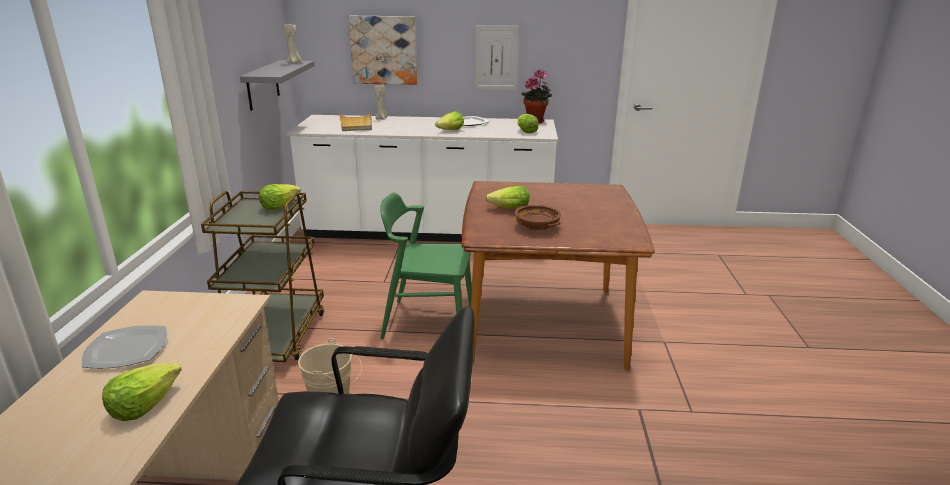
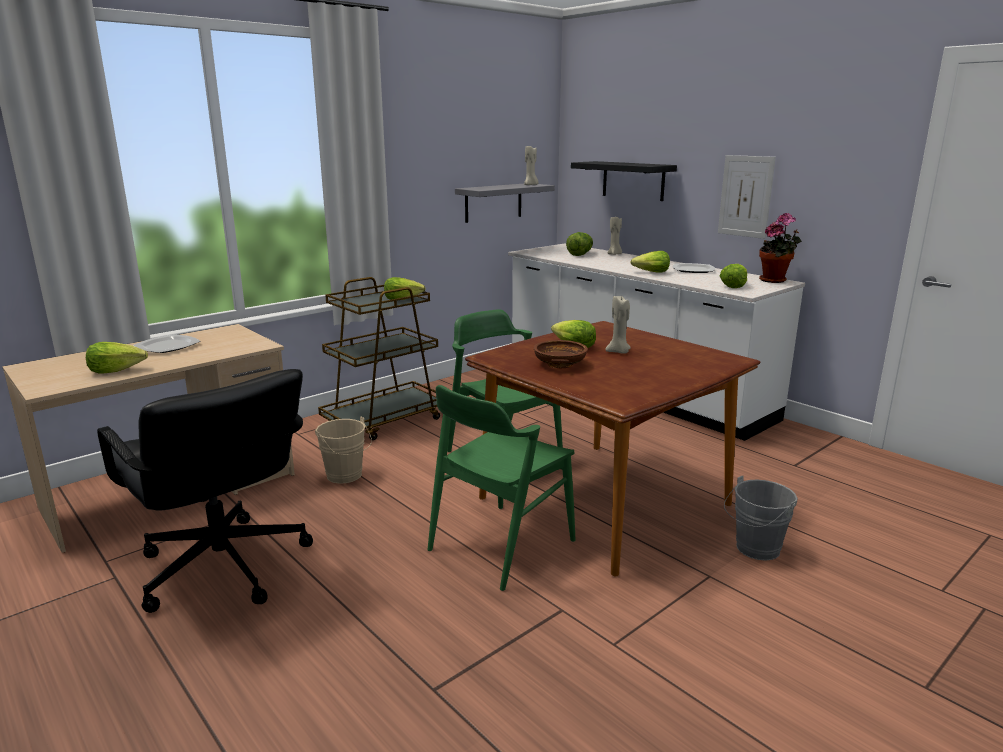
camera: 45 degrees right, 5 degrees down
beige tray [339,112,372,131] -> lettuce [566,232,593,256]
picture [348,16,417,85] -> black shelf [571,161,677,201]
none -> green chair [427,385,576,591]
none -> beige candle [605,296,631,354]
none -> grey bucket [724,476,798,561]

